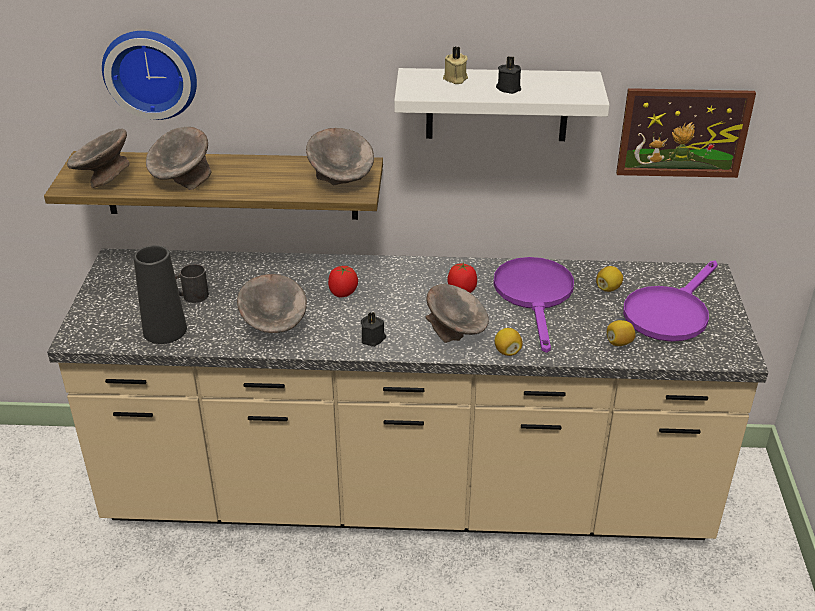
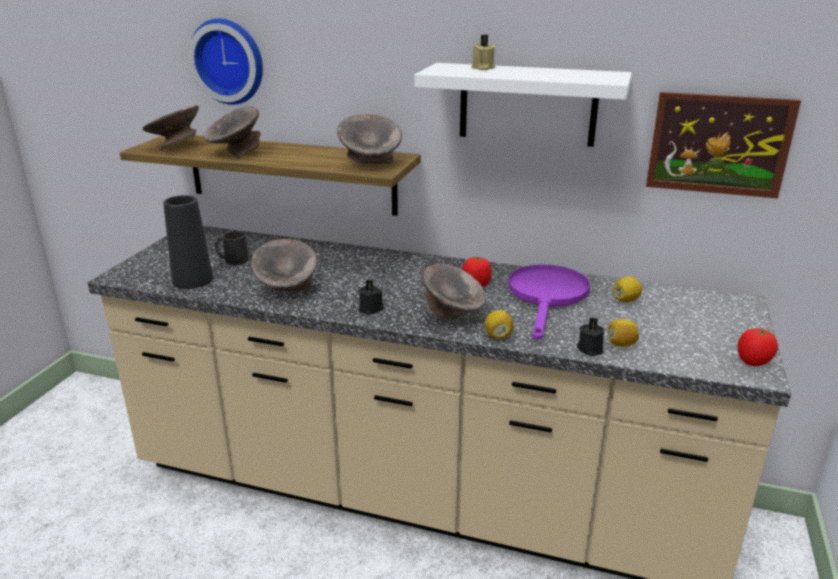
camera: 15 degrees right, 10 degrees down
tomato [328,266,358,297] -> tomato moved to [738,329,778,366]
black candle [496,56,521,94] -> black candle moved to [577,317,604,356]
purple frying pan [623,261,718,342] -> none

